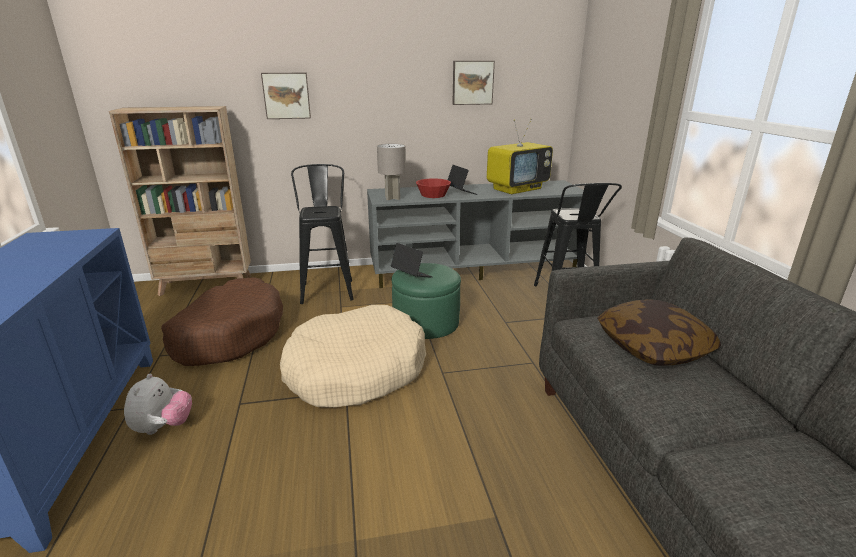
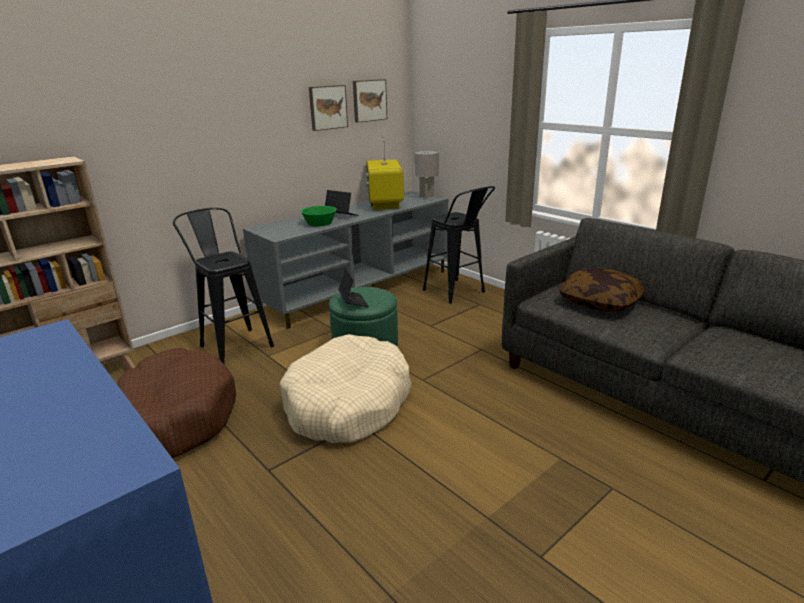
camera: 30 degrees left, 0 degrees up
plush toy [124,374,192,435] -> none
picture [261,73,311,119] -> picture moved to [353,79,387,123]
grey table lamp [377,144,406,200] -> grey table lamp moved to [415,150,439,199]
laptop [391,243,432,277] -> laptop turned 60 degrees clockwise [338,268,369,307]
red bowl [416,178,451,198] -> green bowl [301,206,337,226]
television [487,119,553,194] -> television turned 150 degrees clockwise [366,137,404,210]

